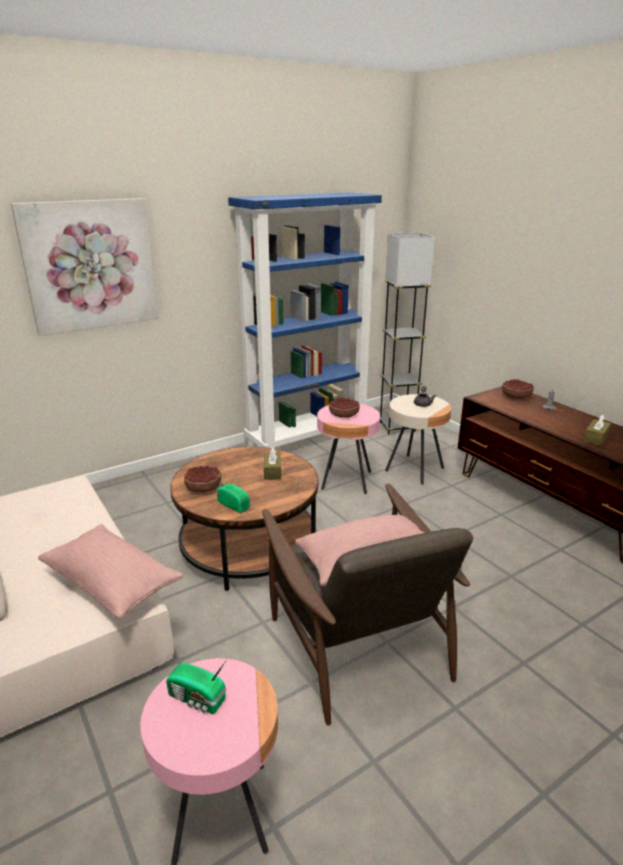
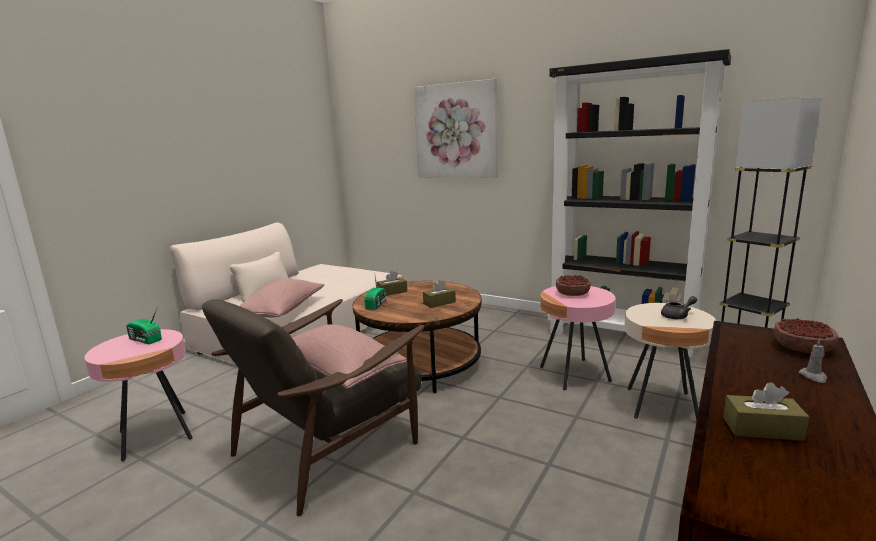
camera: 65 degrees right, 10 degrees down
radio [166,659,227,714] -> radio turned 60 degrees counterclockwise [126,307,162,344]
bowl [184,466,221,492] -> brown tissue box [377,270,407,296]
blue bookcase [228,192,382,448] -> black bookcase [548,49,731,358]

